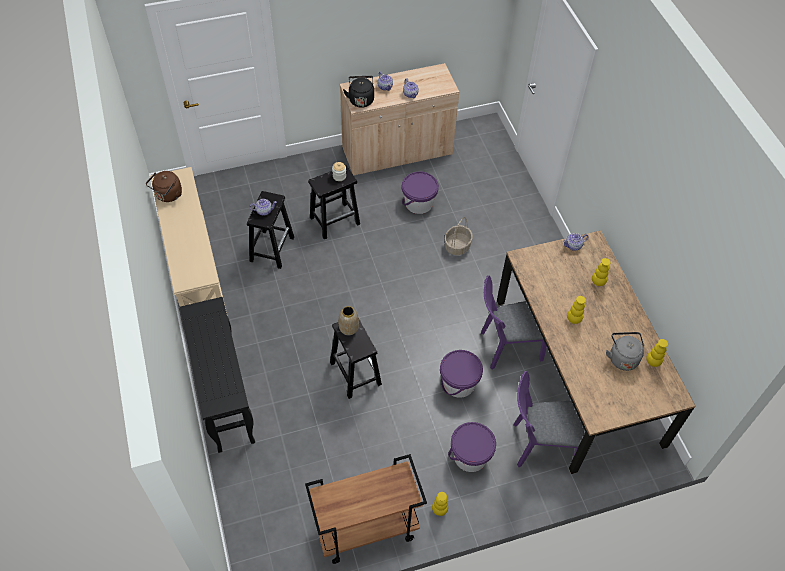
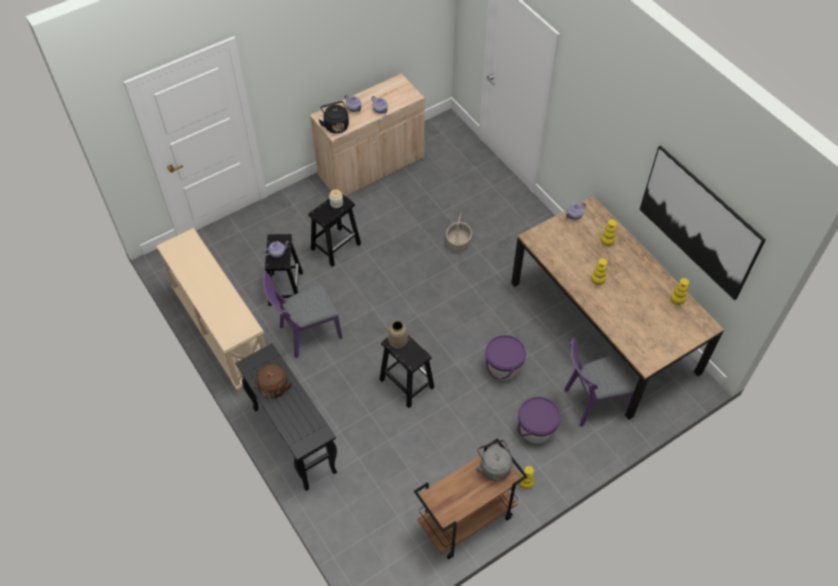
camera: 15 degrees left, 0 degrees up
brown kettle [146,171,182,202] -> brown kettle moved to [252,365,292,398]
purple bucket [402,171,439,214] -> none
purple chair [481,275,547,370] -> purple chair moved to [263,272,342,358]
grey kettle [606,332,644,371] -> grey kettle moved to [476,440,512,481]
none -> picture [640,145,766,300]

